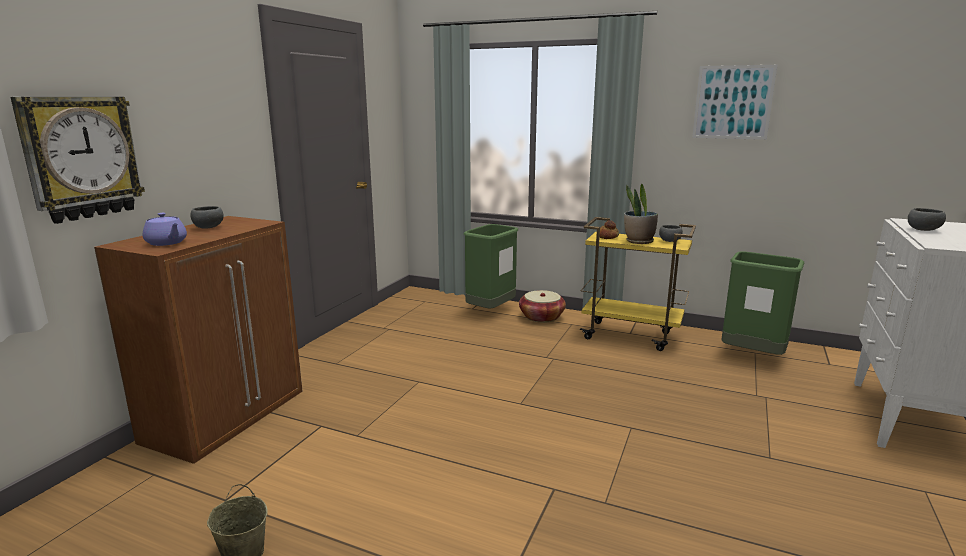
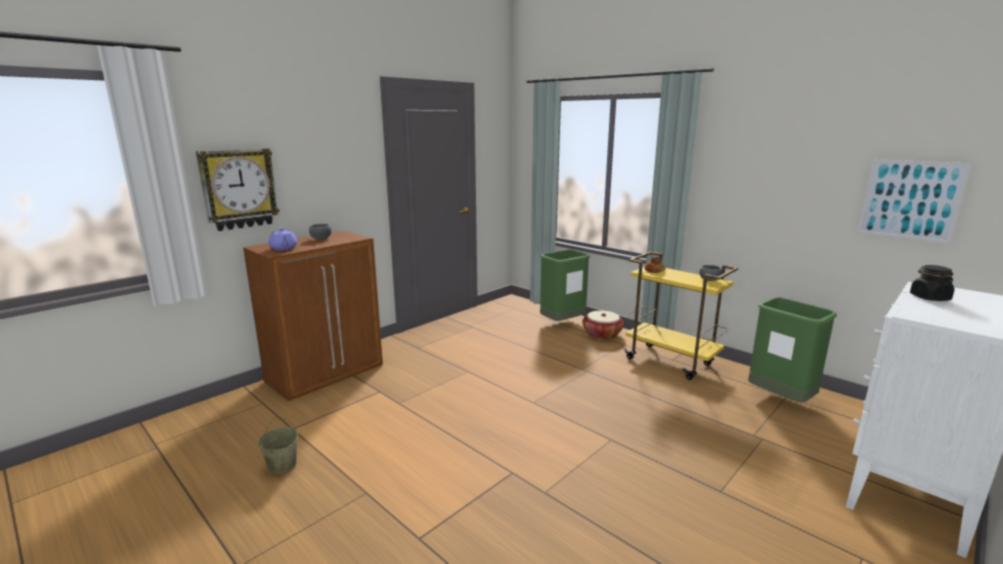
camera: 20 degrees right, 0 degrees up
potted plant [624,184,658,244] -> none
picture [692,65,777,140] -> picture moved to [857,159,971,244]
grey bowl [908,208,946,231] -> black jar [910,265,954,301]

